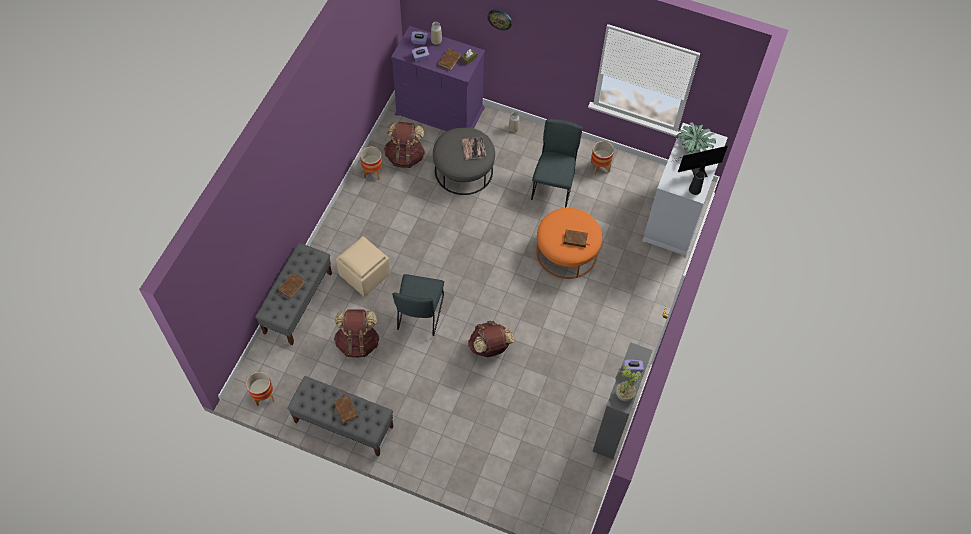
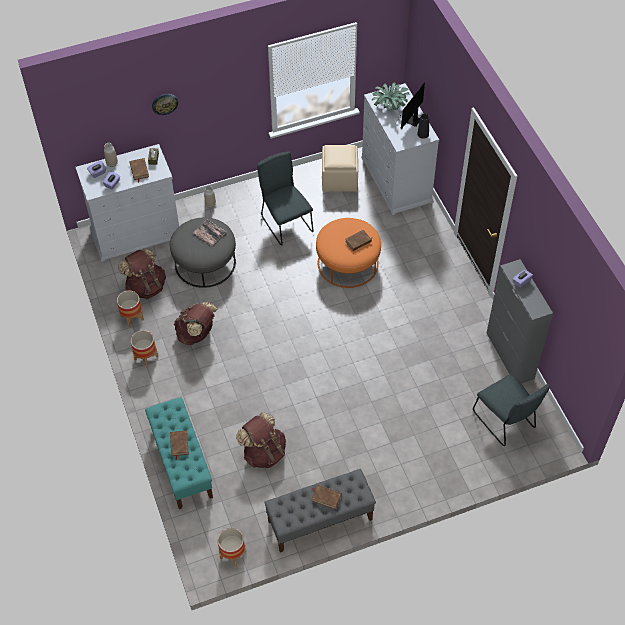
camera: 40 degrees left, 5 degrees down
grey bench [255,243,332,345] -> turquoise bench [145,397,213,509]
beige ottoman [336,236,391,297] -> beige ottoman moved to [322,145,358,192]
purple dresser [391,26,485,131] -> white dresser [75,144,179,262]
grey chair [392,274,444,336] -> grey chair moved to [473,374,550,446]
brown backpack [468,321,515,357] -> brown backpack moved to [174,302,218,345]
planter [591,141,614,174] -> planter moved to [131,330,158,368]
potted plant [616,366,642,402] -> none

